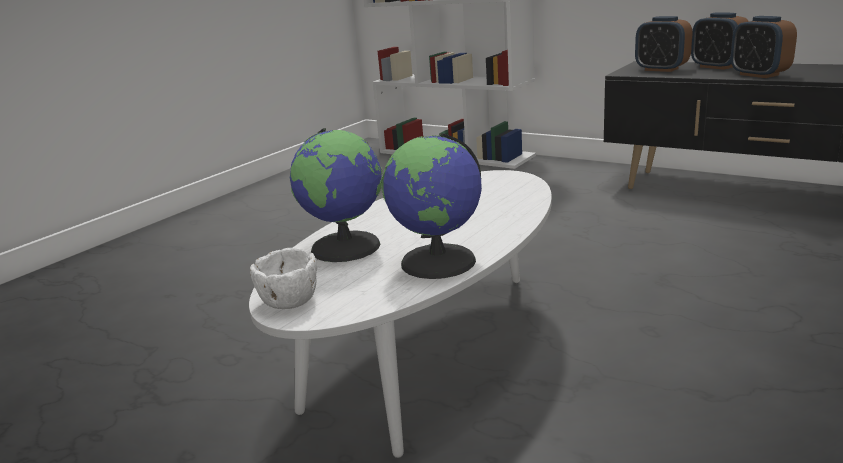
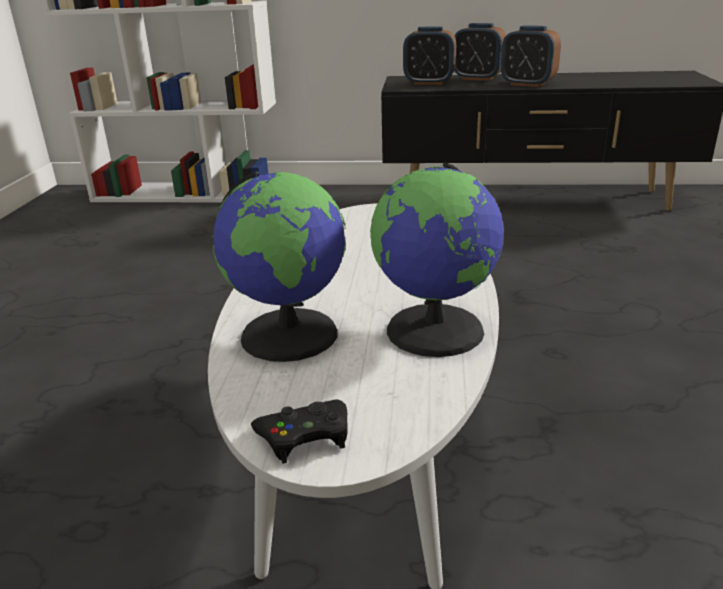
camera: 30 degrees left, 5 degrees up
white bowl [250,248,317,309] -> black game controller [251,400,348,464]

